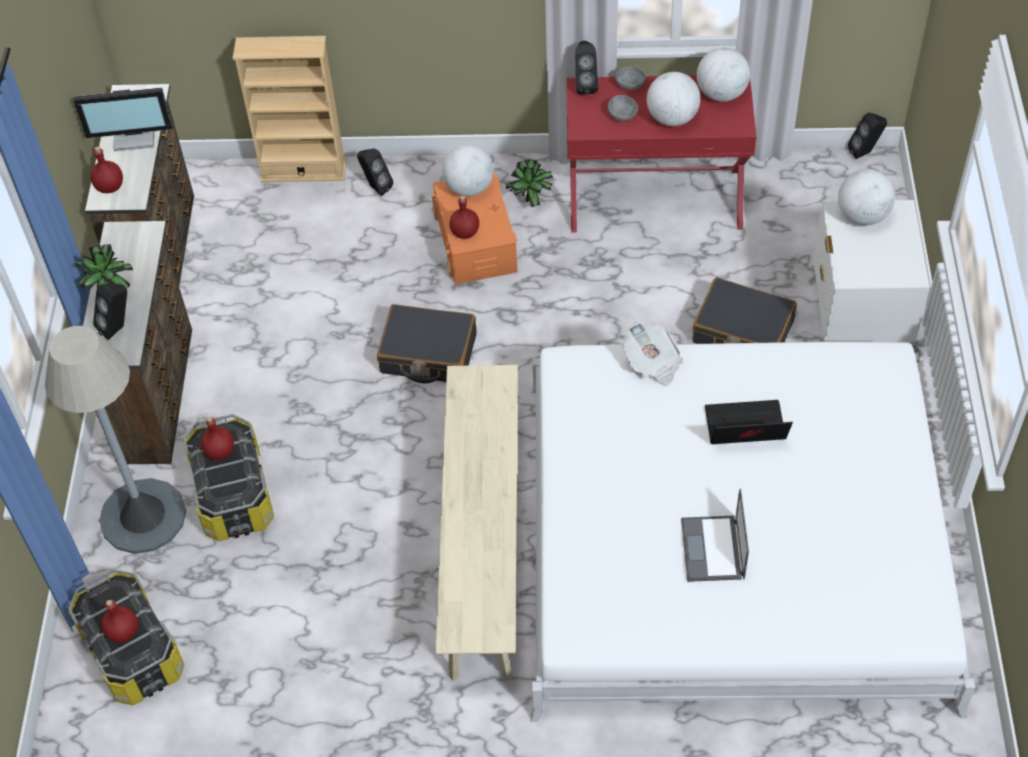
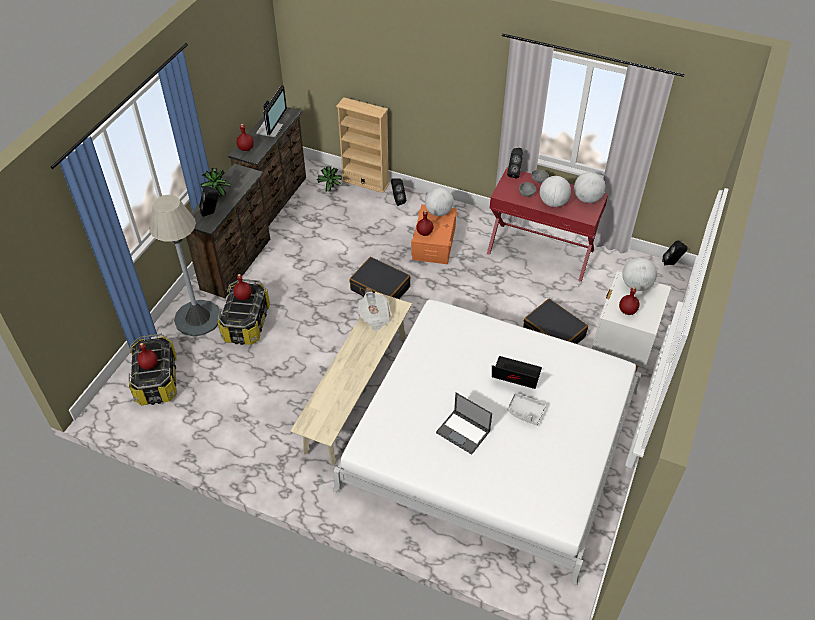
camera: 20 degrees right, 5 degrees down
monitor [74,88,172,151] -> monitor turned 90 degrees counterclockwise [256,85,287,138]
potted plant [506,159,553,207] -> potted plant moved to [317,166,342,192]
newspaper [623,322,683,386] -> newspaper moved to [358,292,391,331]
laptop [681,489,749,582] -> laptop turned 75 degrees counterclockwise [436,393,492,455]
none -> grey tray [507,393,546,426]
none -> red bottle [619,287,639,315]

